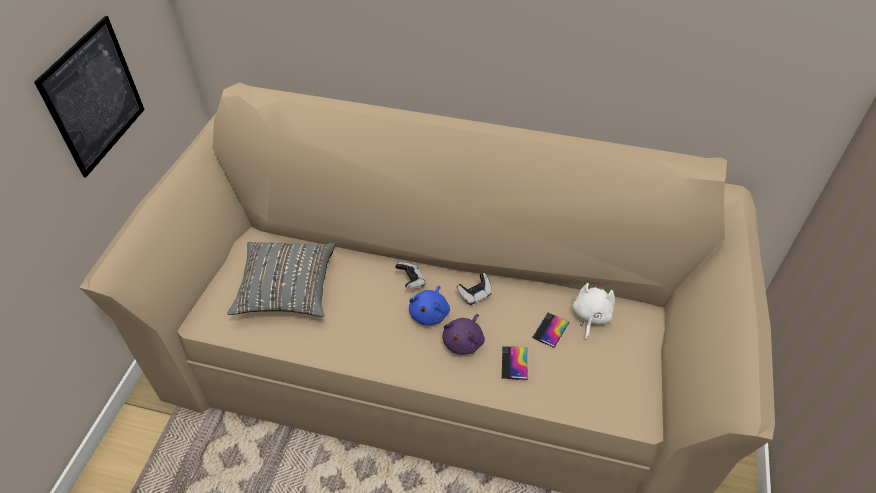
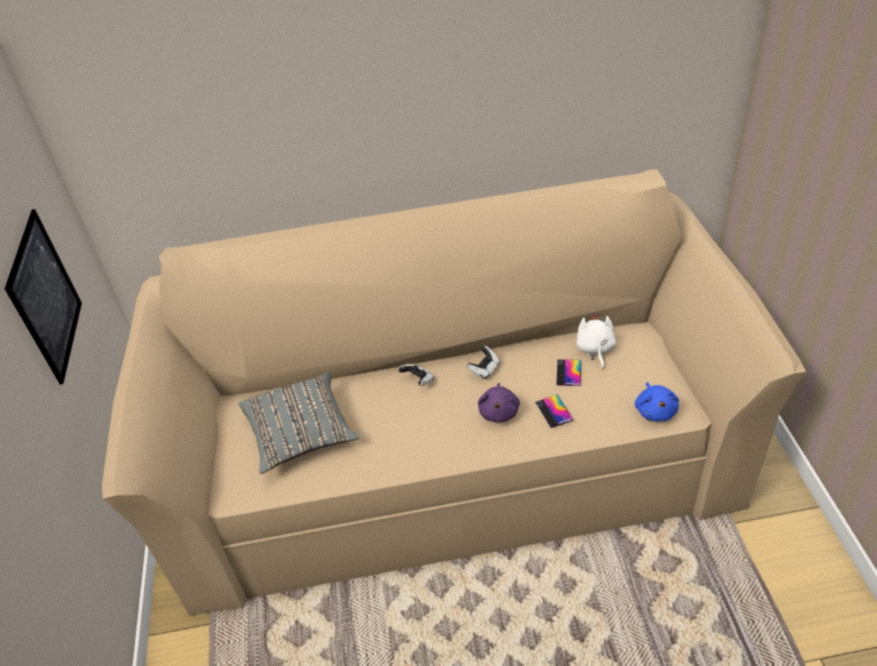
camera: 20 degrees left, 5 degrees down
blue plush toy [409,286,450,326] -> blue plush toy moved to [635,382,679,422]

